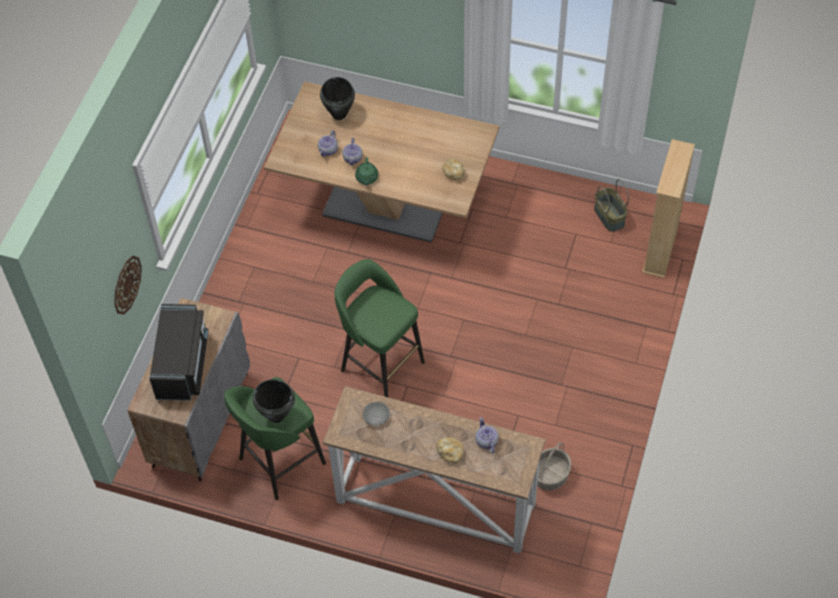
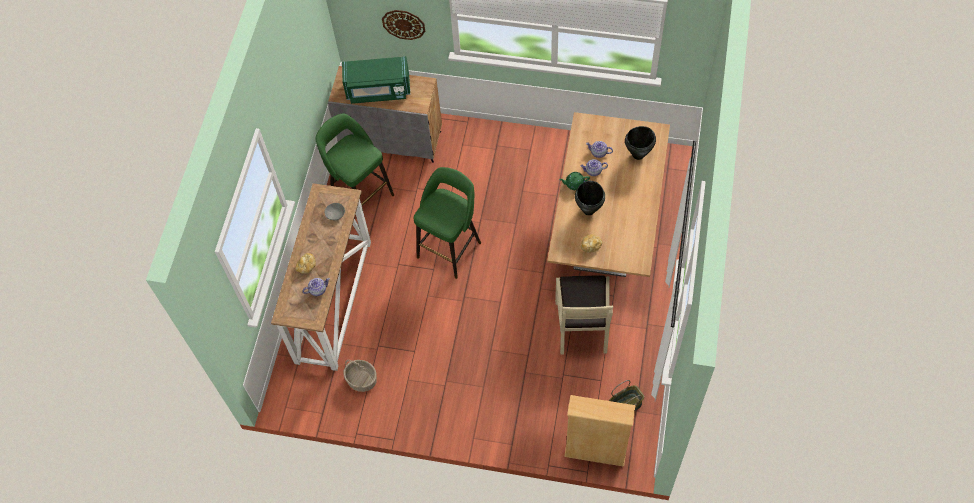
camera: 85 degrees right, 5 degrees up
black microwave [149,304,208,401] -> green microwave [342,56,410,104]
black cooking pot [253,379,295,423] -> black cooking pot moved to [575,181,605,215]
none -> beige chair [555,276,613,355]

